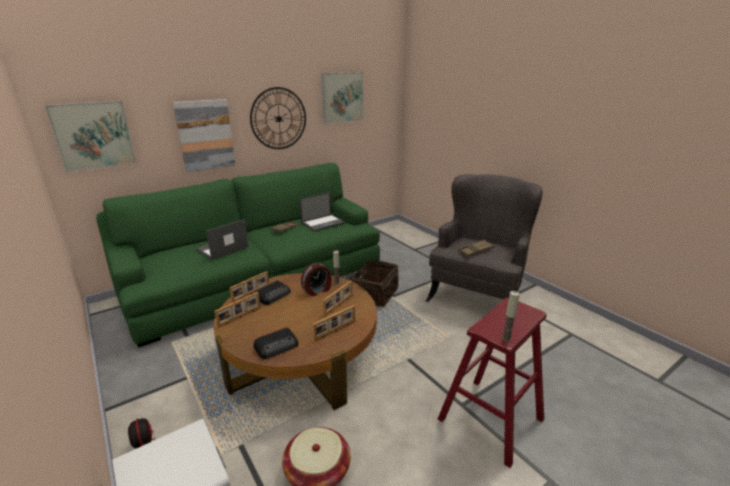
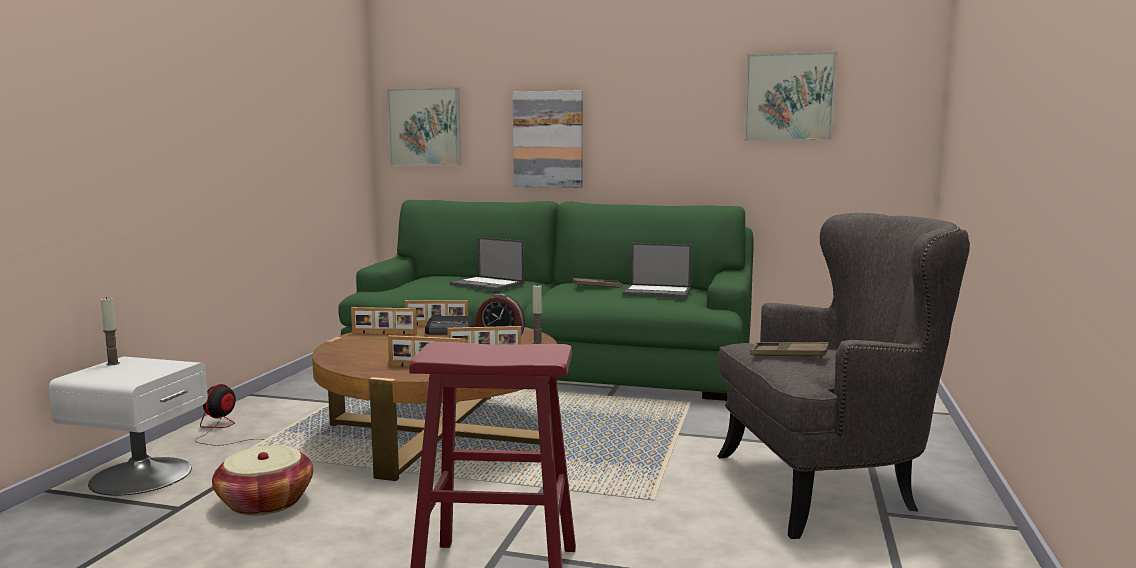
camera: 50 degrees right, 15 degrees down
laptop [195,219,249,260] -> laptop turned 150 degrees counterclockwise [449,237,525,291]
wall clock [250,87,306,149] -> none
radio [253,328,298,359] -> none
basket [349,260,398,307] -> none
candle [502,291,520,342] -> candle moved to [101,297,120,365]

